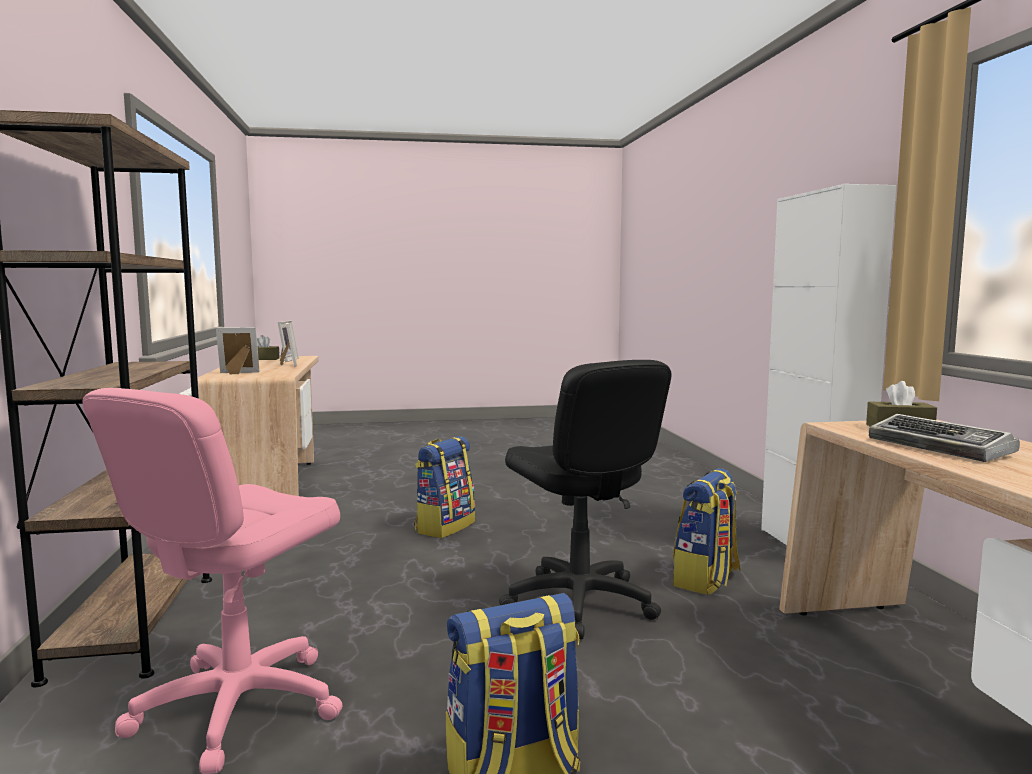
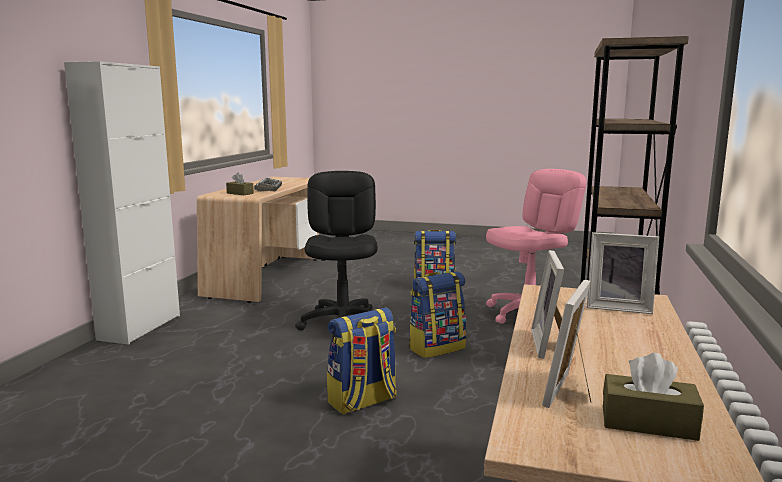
camera: 155 degrees left, 5 degrees up
backpack [673,468,741,595] -> backpack moved to [409,272,467,358]

